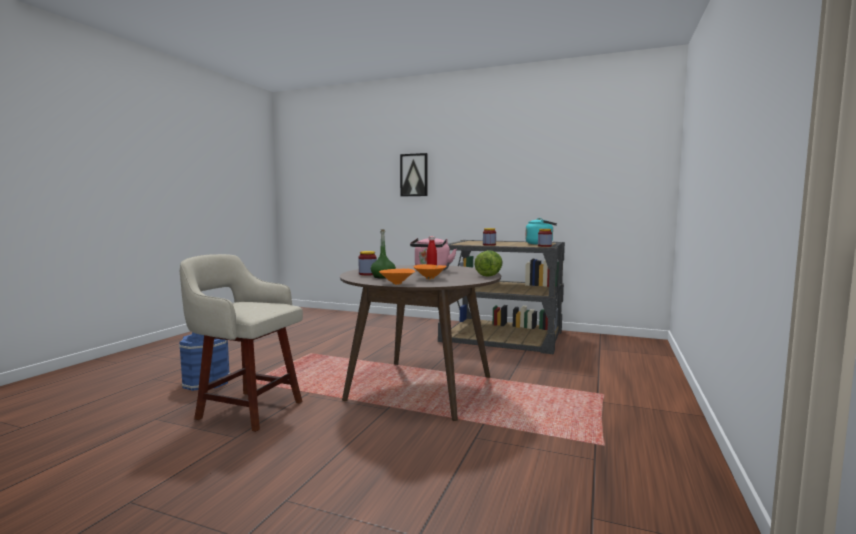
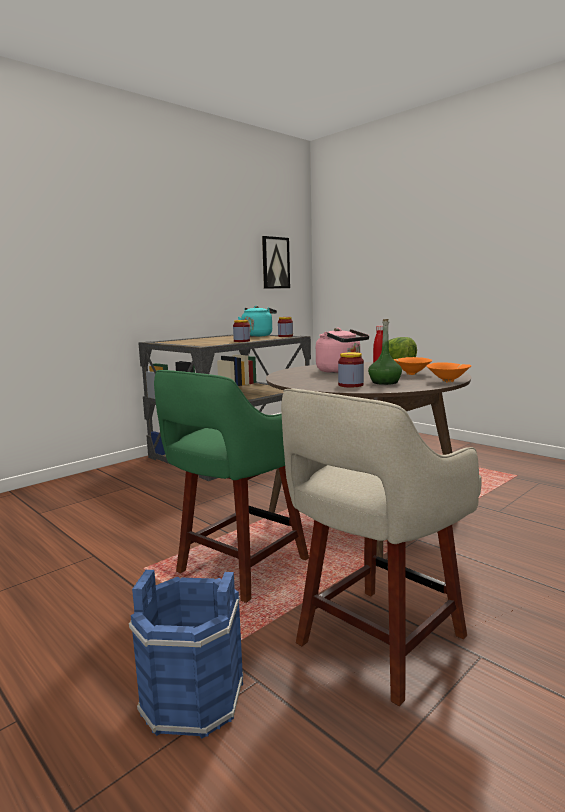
camera: 65 degrees left, 5 degrees up
picture [400,153,428,196] -> picture moved to [262,236,290,289]
none -> green stool [154,370,309,603]

